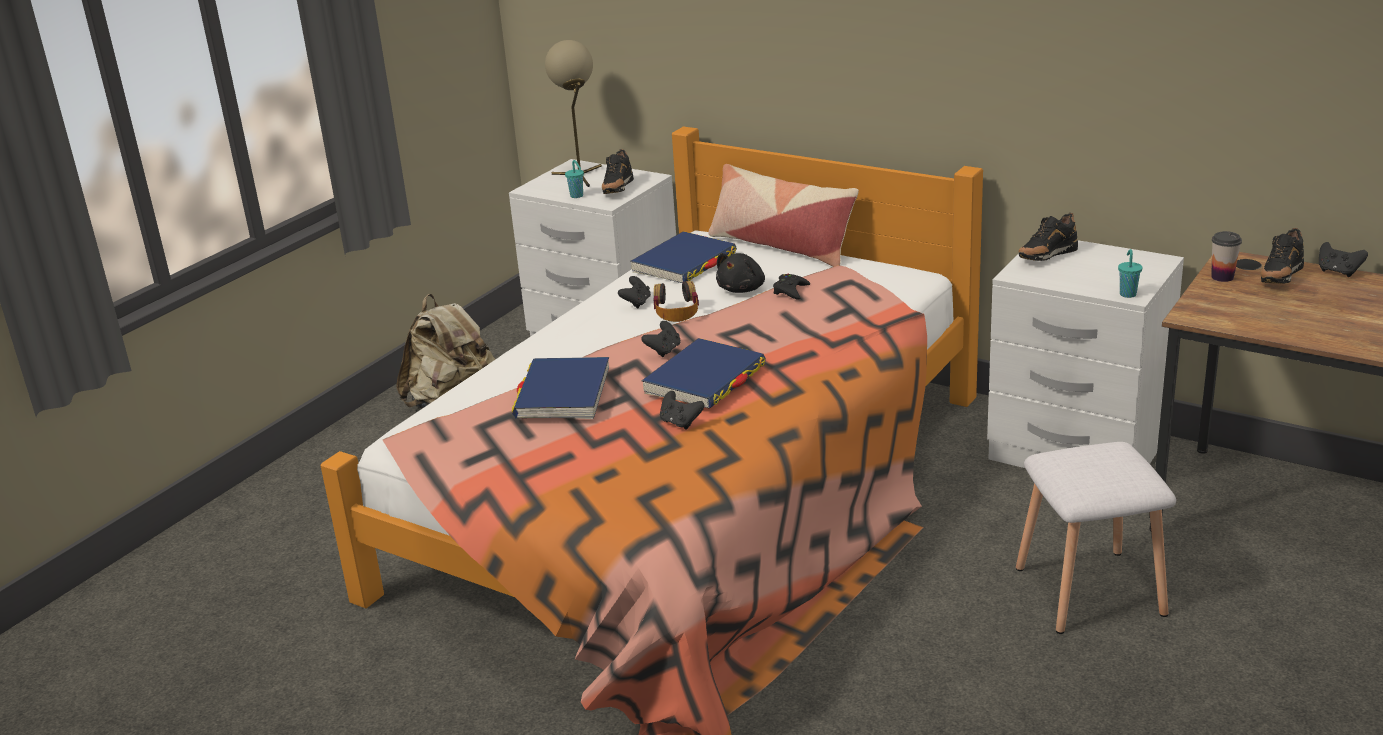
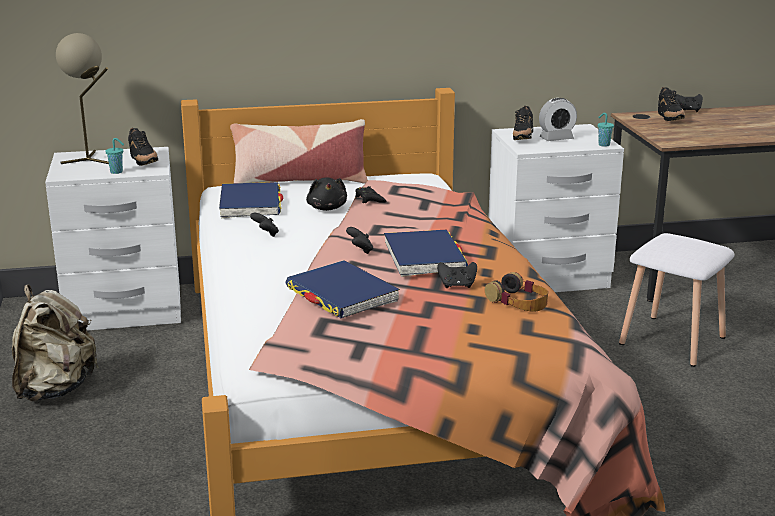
camera: 45 degrees left, 5 degrees down
headphones [654,281,699,322] -> headphones moved to [485,272,548,311]
cup [1211,231,1242,282] -> none
none -> alarm clock [539,98,577,141]

